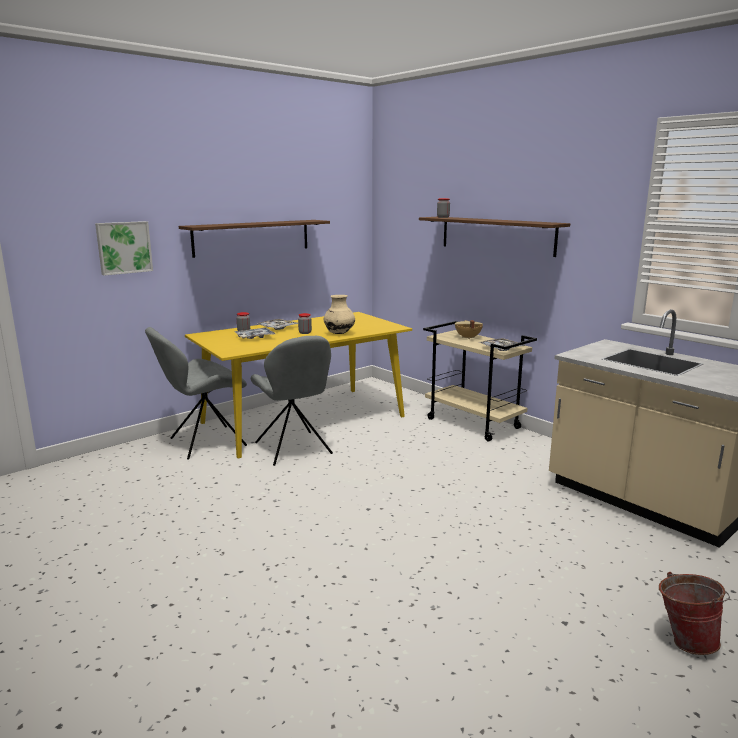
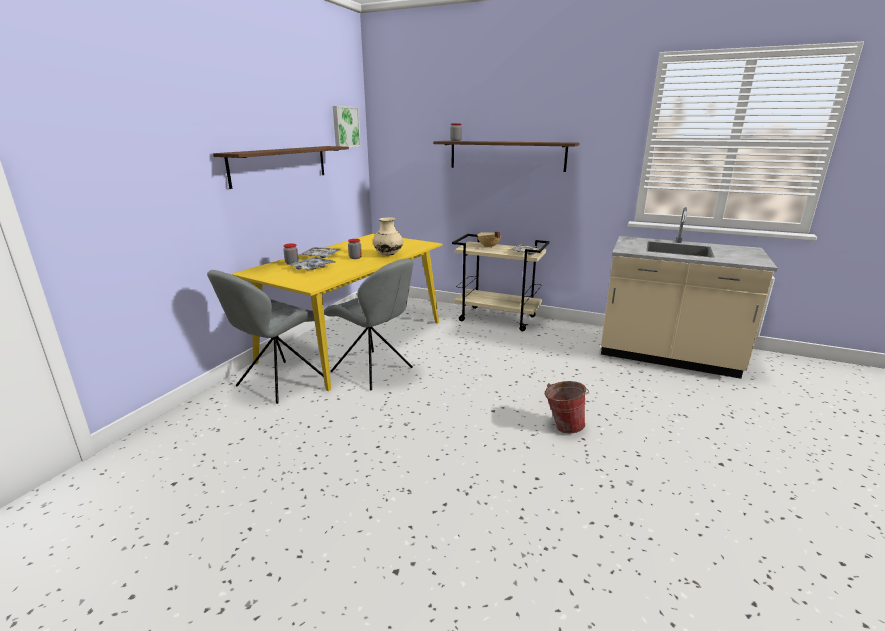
camera: 25 degrees left, 5 degrees up
picture [95,221,153,276] -> picture moved to [333,106,361,147]
bucket [659,572,730,655] -> bucket moved to [545,381,589,434]

